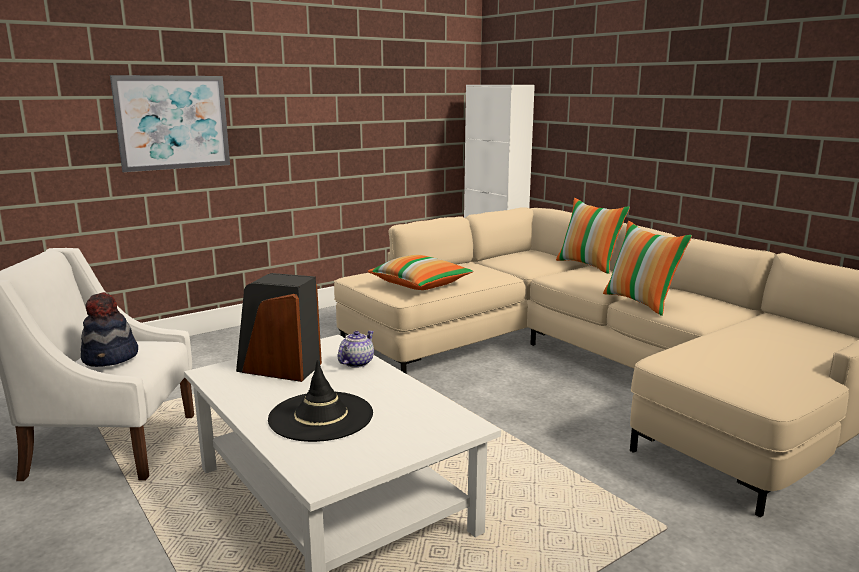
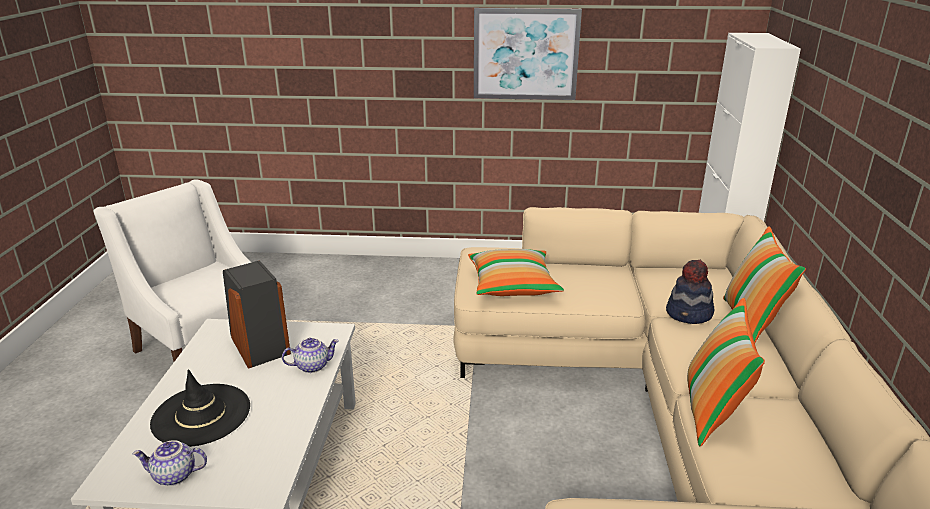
camera: 40 degrees right, 10 degrees up
hat [81,292,138,367] -> hat moved to [666,260,714,324]
picture [110,75,230,172] -> picture moved to [474,8,582,100]
none -> teapot [132,440,207,486]

